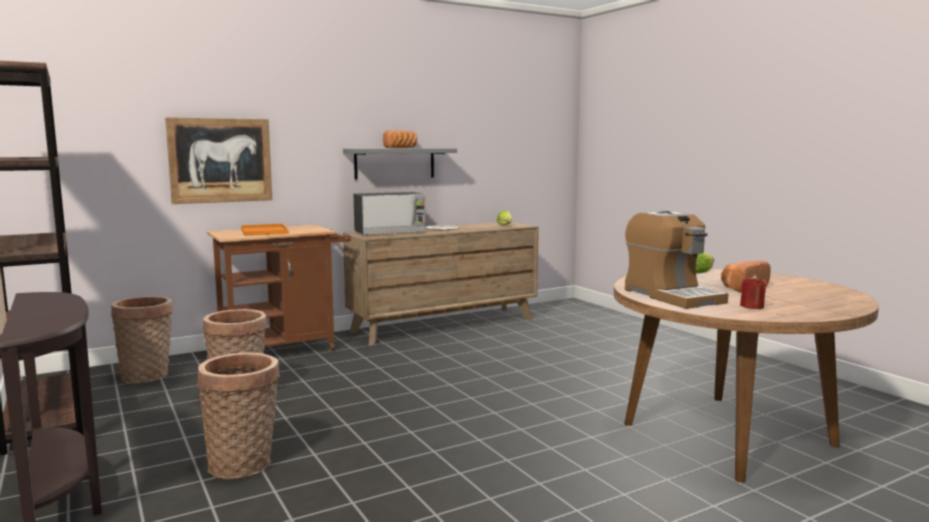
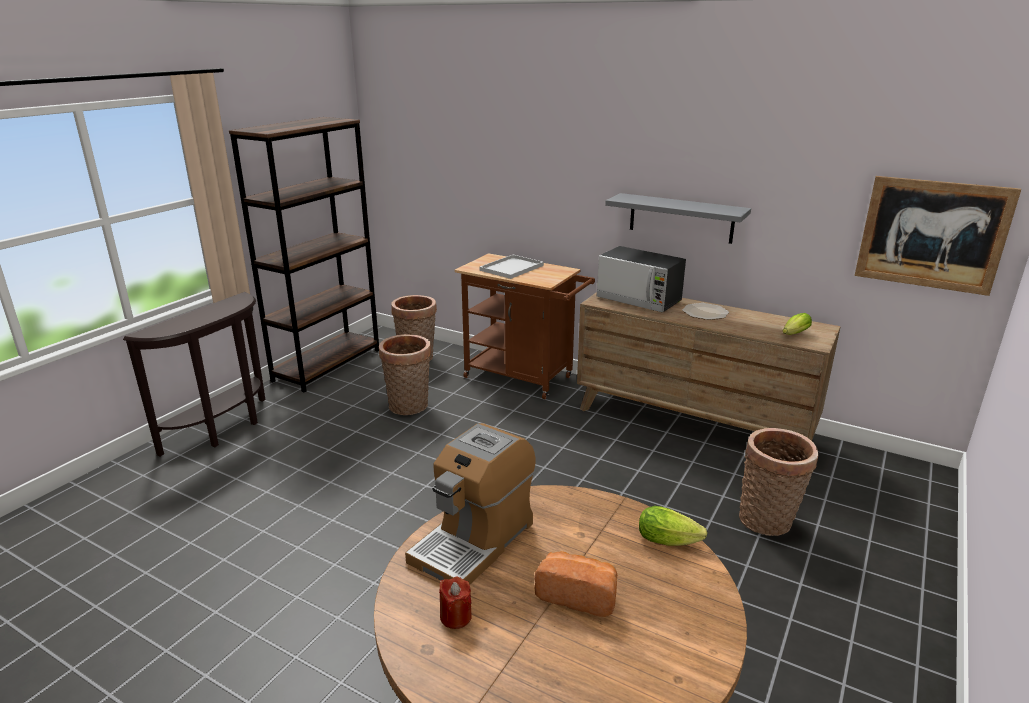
camera: 60 degrees right, 15 degrees up
picture [165,117,272,204] -> picture moved to [854,176,1021,296]
basket [197,353,280,479] -> basket moved to [739,428,818,536]
orange tray [241,224,289,236] -> white tray [479,255,544,279]
bread [383,130,417,148] -> none

